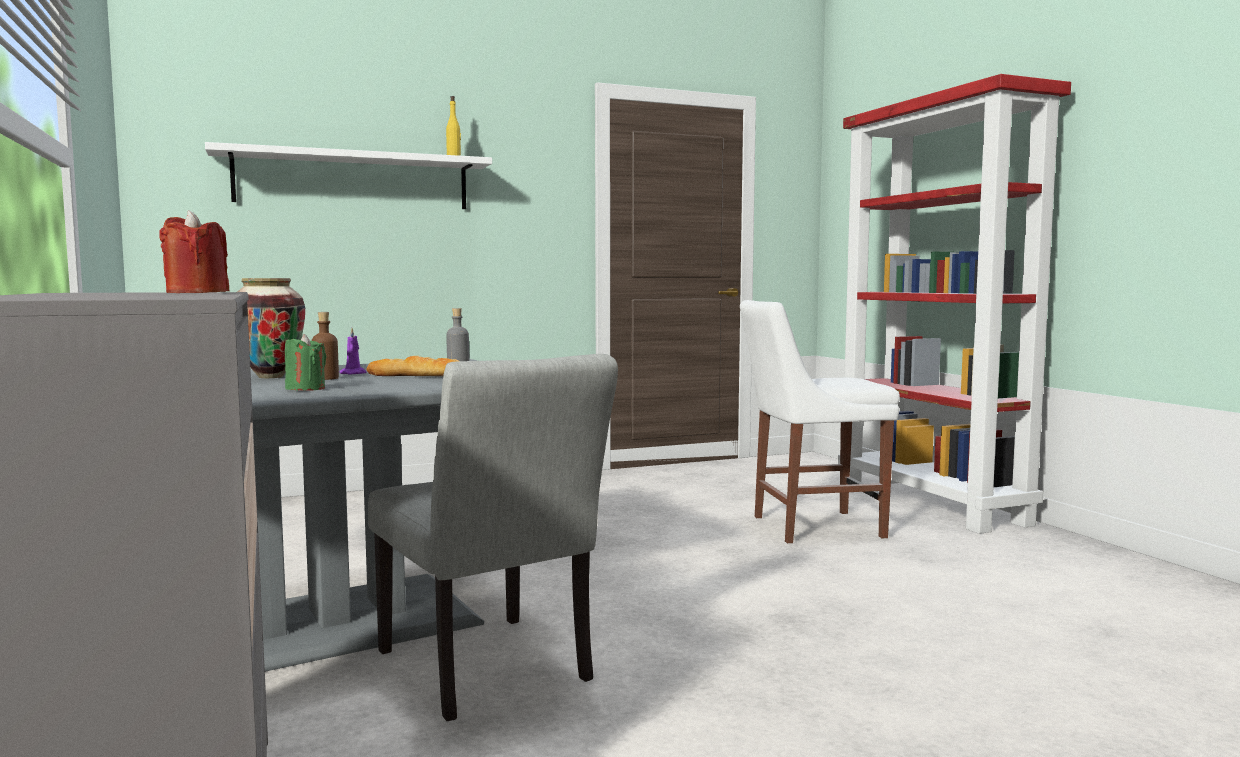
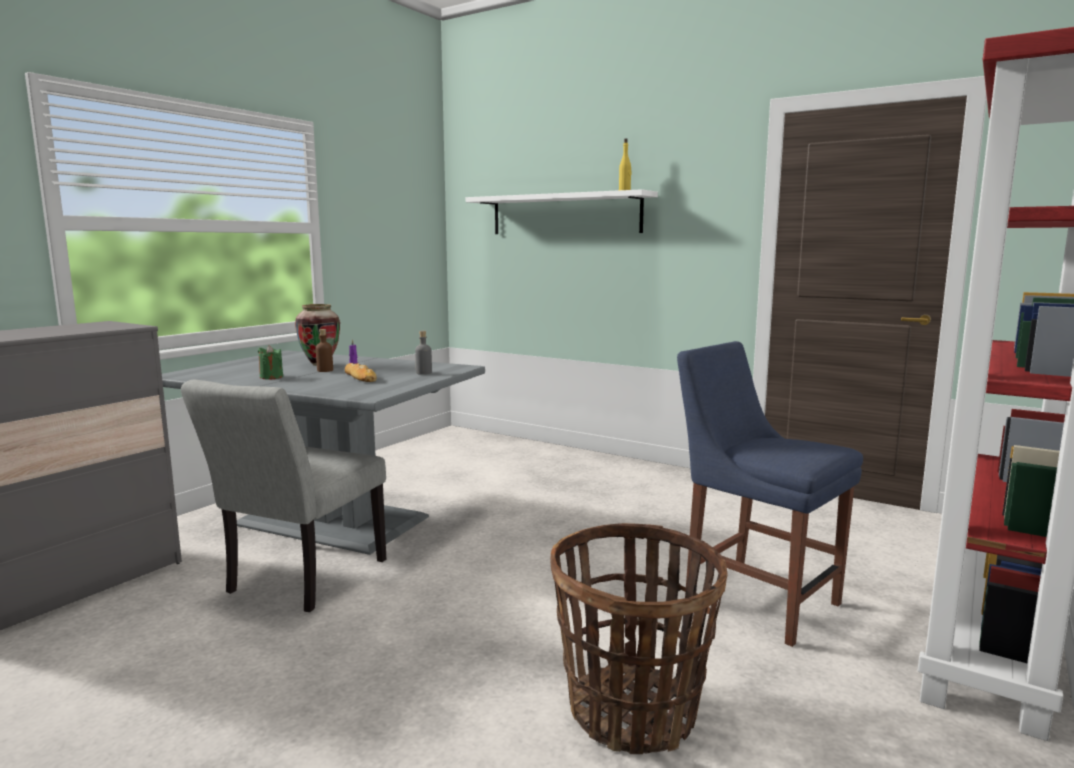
camera: 55 degrees right, 5 degrees up
red candle [159,210,229,293] -> none
white chair [740,300,900,543] -> blue chair [677,341,863,647]
none -> basket [551,523,728,754]

